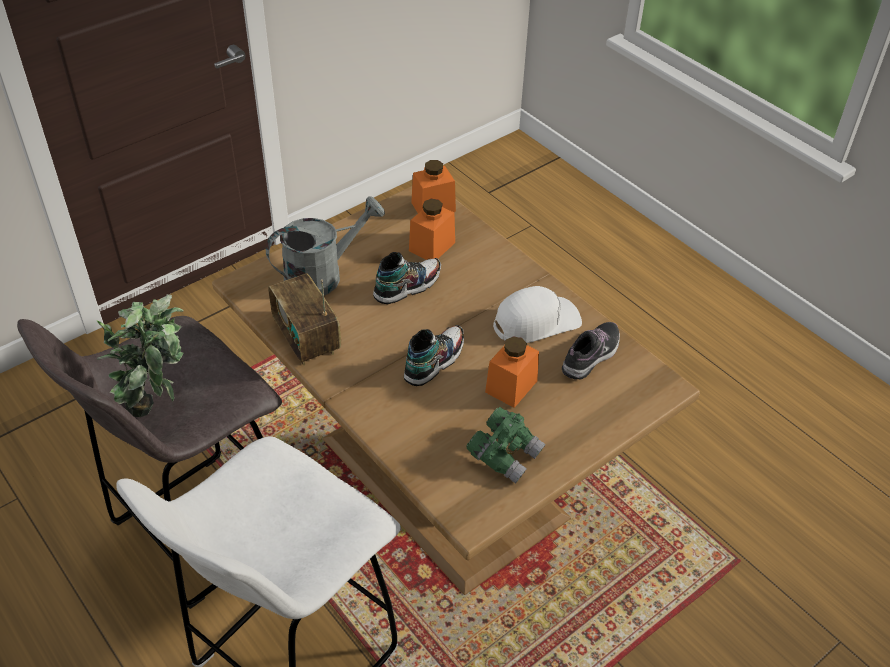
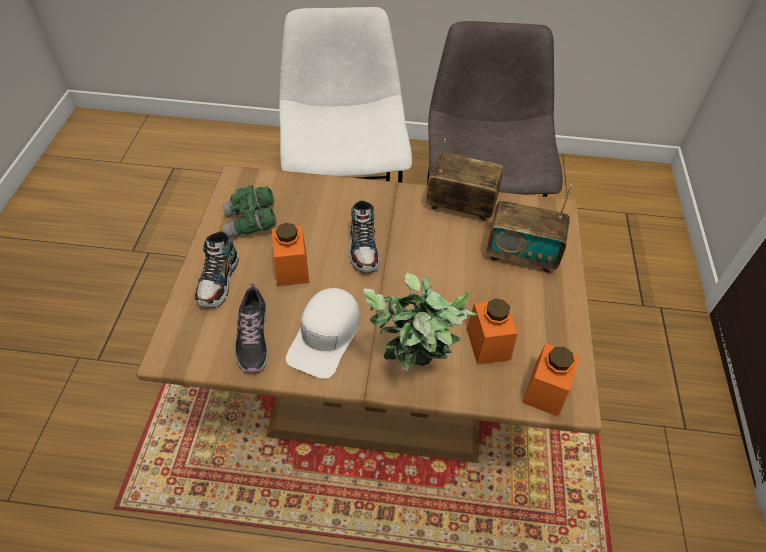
camera: 135 degrees right, 5 degrees up
potted plant [97,294,183,417] -> potted plant moved to [363,273,477,371]
grey watering can [266,196,385,295] -> radio [486,185,572,273]
shoe [373,252,441,304] -> shoe moved to [195,231,239,308]

